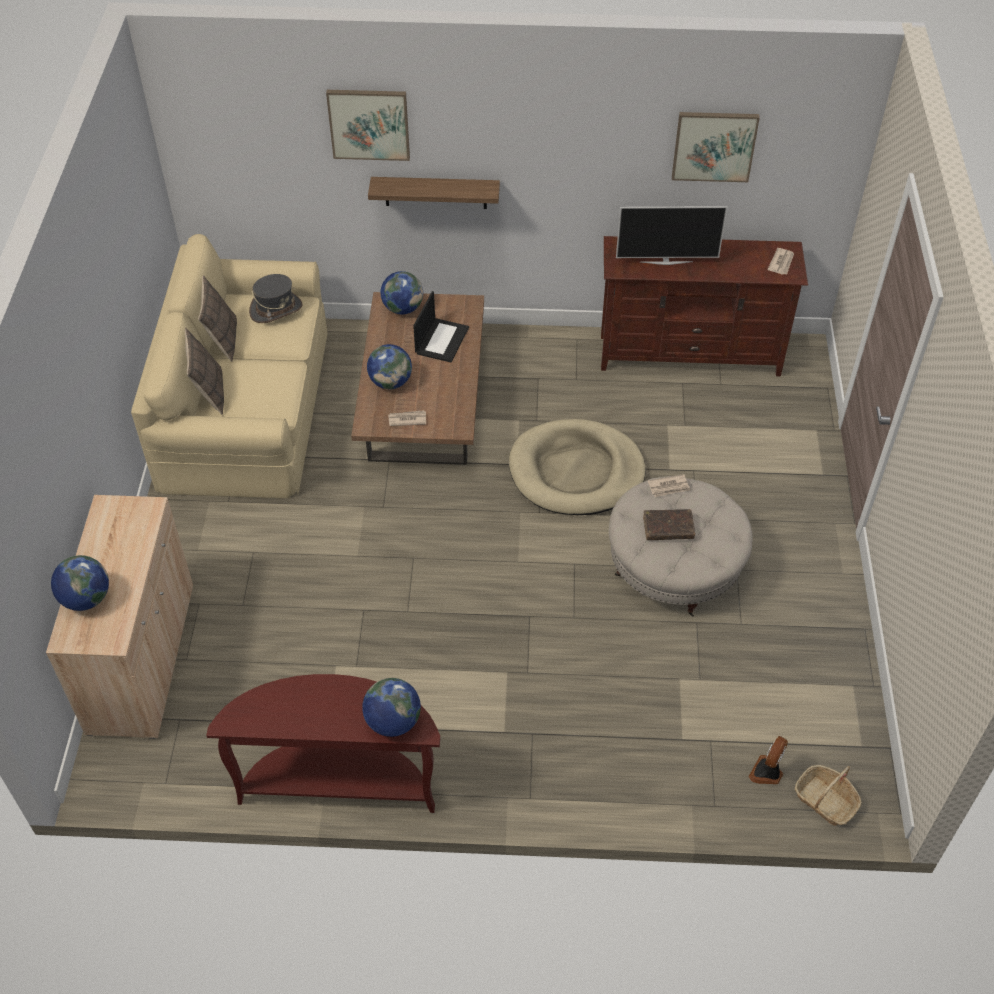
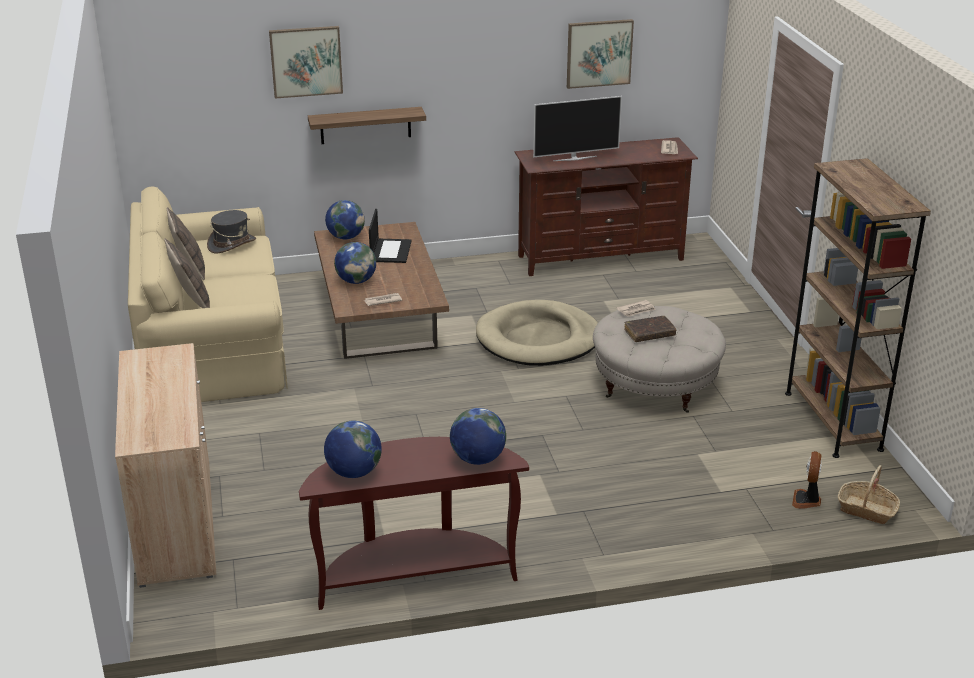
camera: 15 degrees left, 20 degrees down
globe [51,555,109,611] -> globe moved to [324,421,382,478]
none -> brown bookcase [785,158,931,458]

